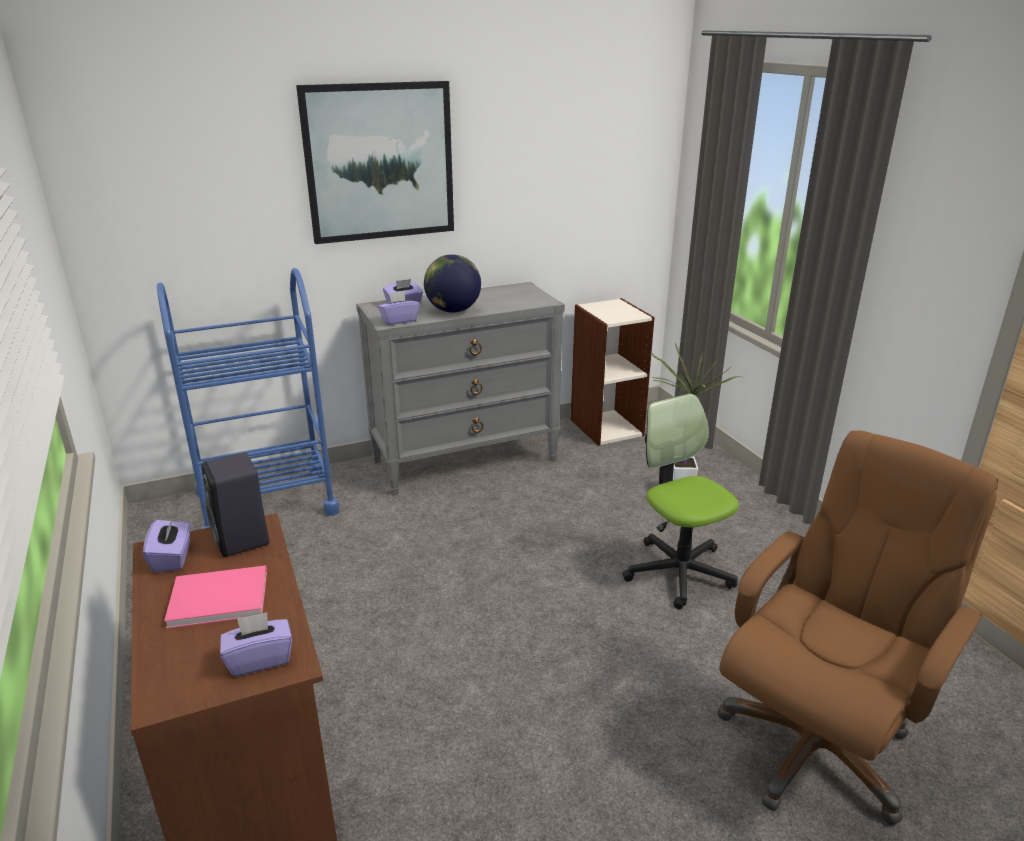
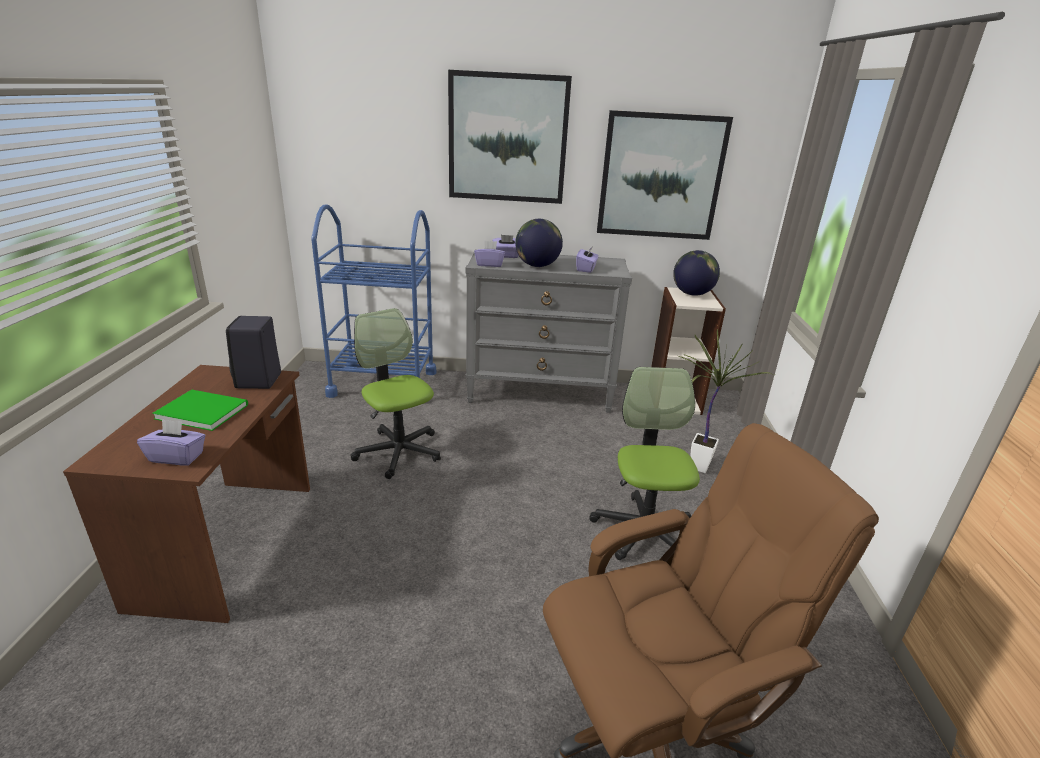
camera: 25 degrees right, 0 degrees up
purple tissue box [143,515,191,573] -> purple tissue box moved to [576,246,599,273]
pink book [164,565,267,629] -> green book [152,389,248,431]
none -> office chair [351,308,441,479]
none -> picture [597,110,733,240]
none -> globe [673,250,720,296]

